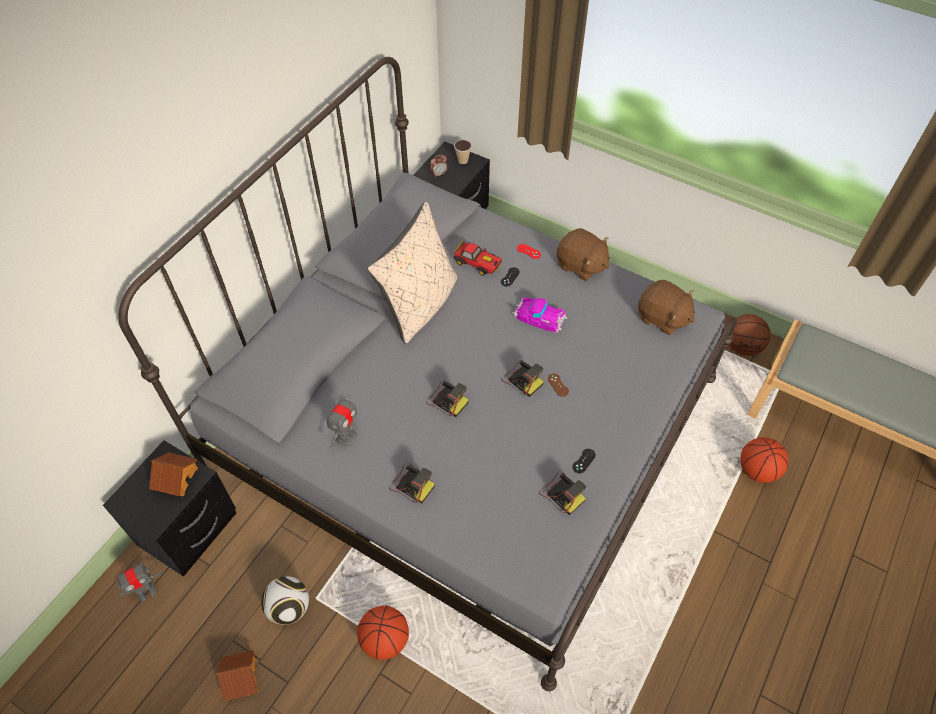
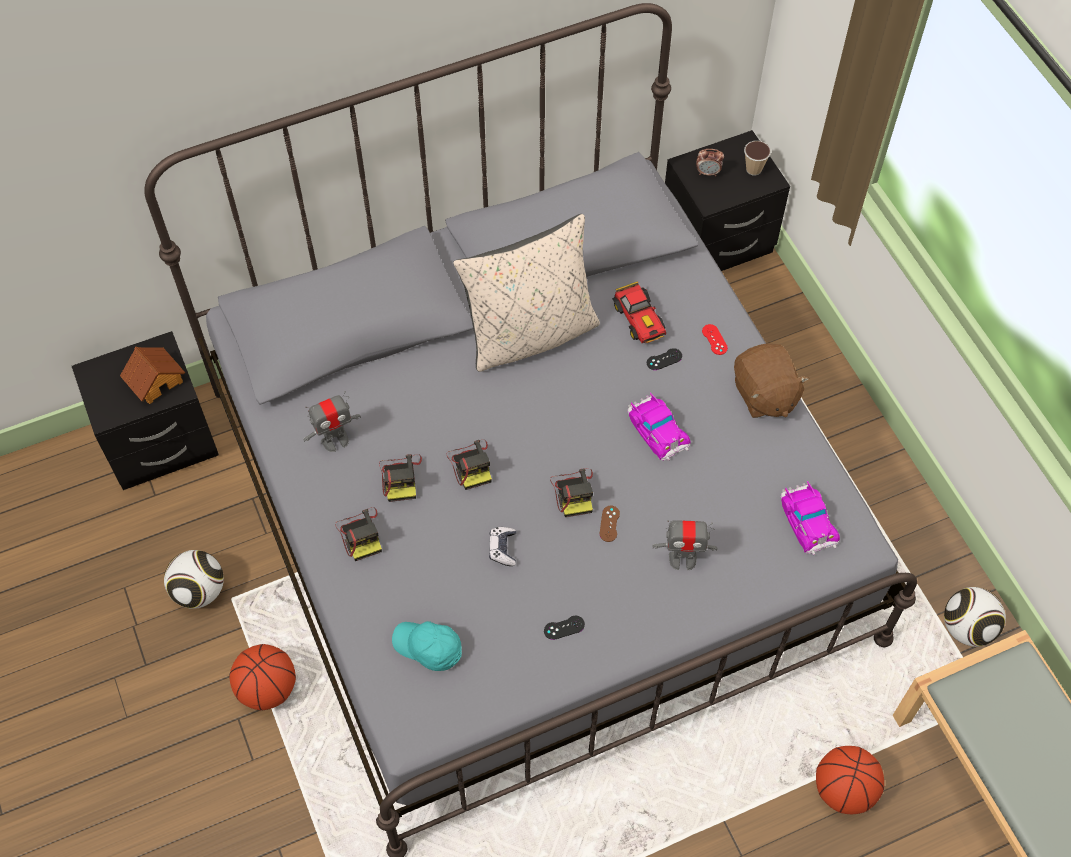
camera: 35 degrees right, 5 degrees up
toy robot [110,563,163,601] -> toy robot moved to [653,520,717,570]
toy house [216,650,258,701] -> none
camera [539,471,586,515] -> camera moved to [379,454,422,502]
brown plush toy [638,280,695,335] -> toy car [781,481,840,555]
basketball [729,314,771,356] -> football [944,587,1006,647]
none -> turquoise cap [392,621,462,671]
none -> game controller [489,527,516,566]

